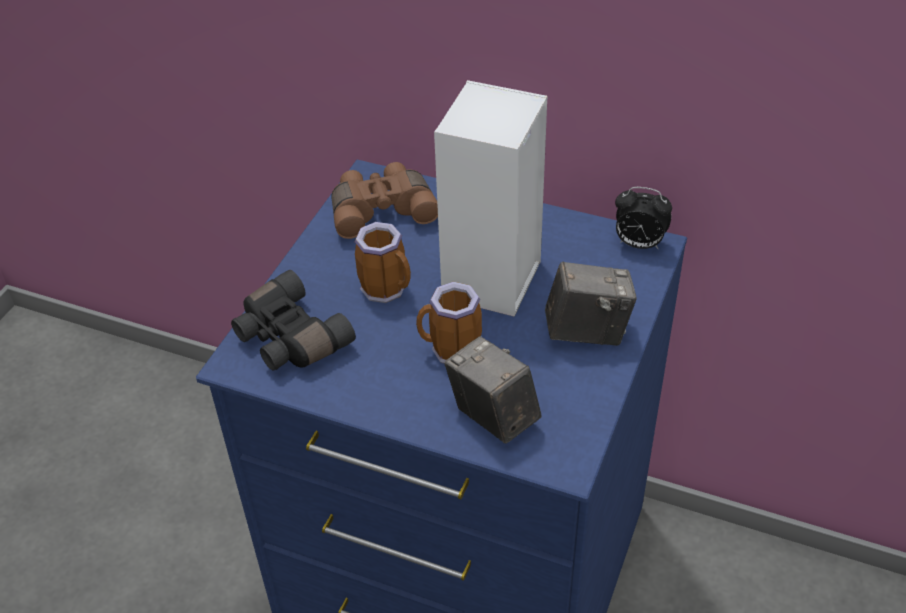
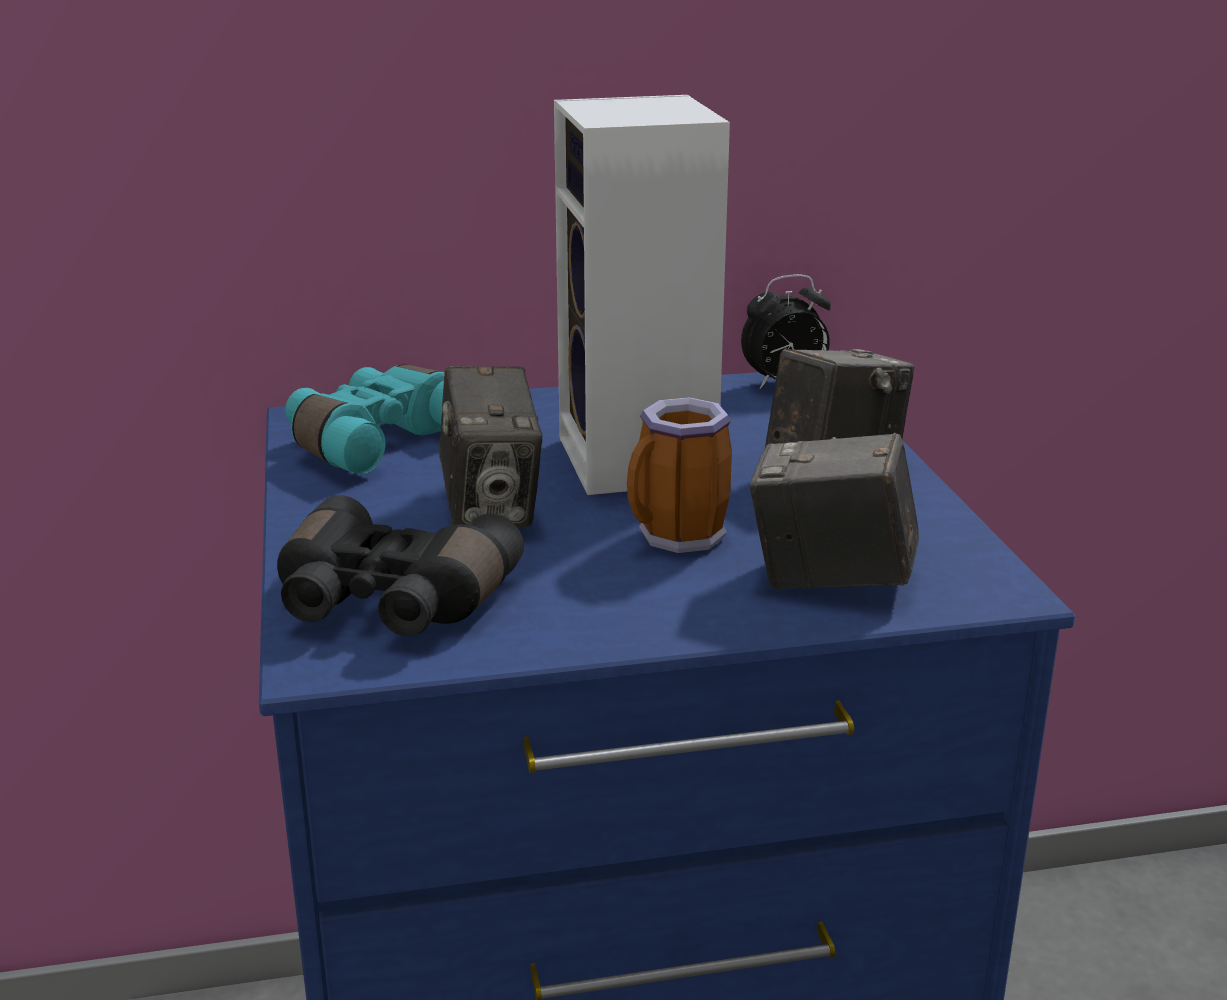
camera: 35 degrees left, 20 degrees down
brown binoculars [331,162,438,239] -> turquoise binoculars [285,364,445,474]
mug [355,222,411,303] -> camera [439,366,543,527]

